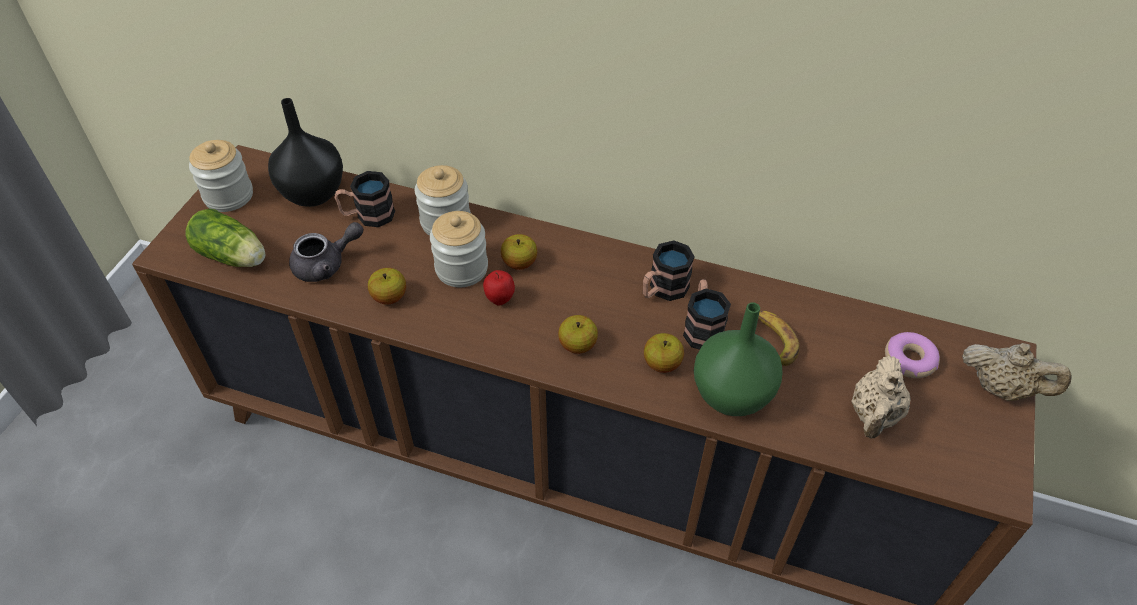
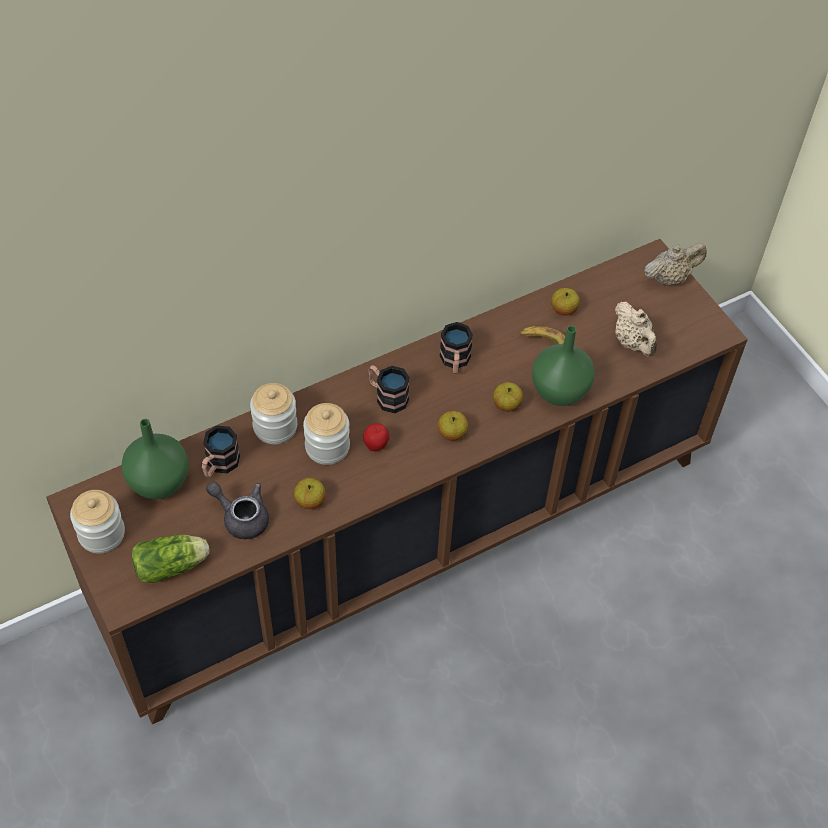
camera: 50 degrees left, 5 degrees up
black vase [268,98,343,207] -> green vase [122,419,189,499]
grey teapot [289,222,363,282] -> grey teapot turned 75 degrees counterclockwise [206,482,269,539]
apple [501,234,537,270] -> apple moved to [551,288,580,316]
mug [683,279,731,350] -> mug moved to [368,365,410,413]
donut [885,332,940,378] -> none

